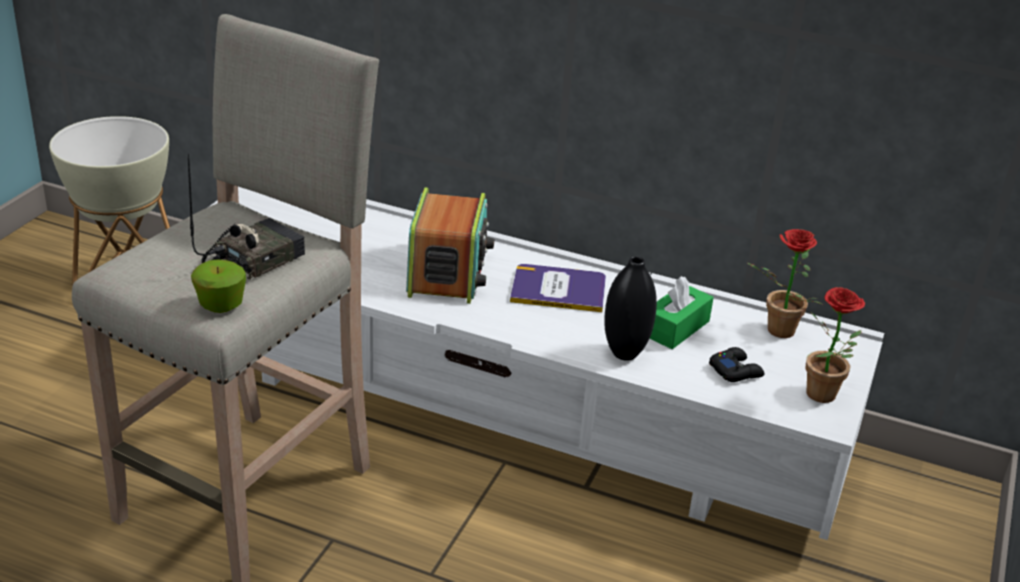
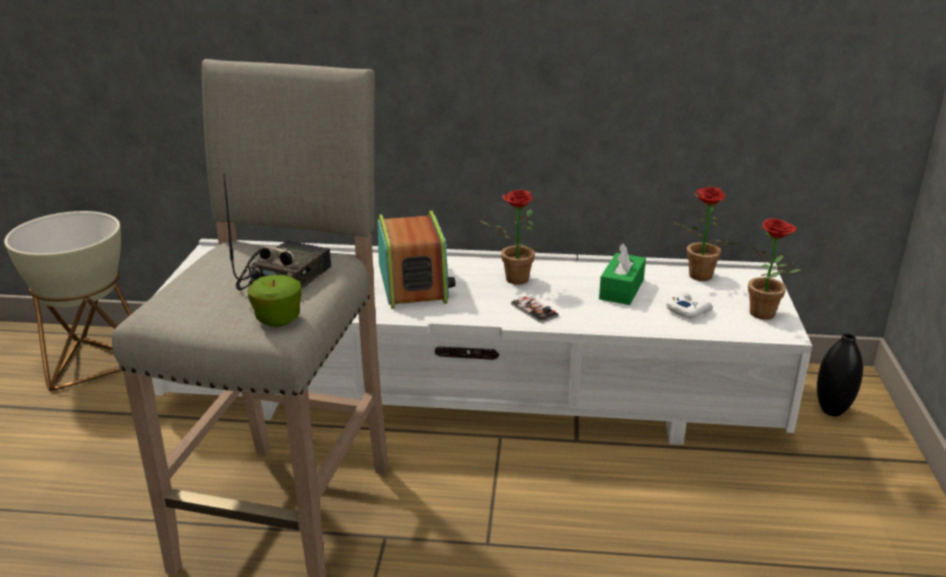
camera: 15 degrees left, 5 degrees down
book [510,264,606,312] -> potted plant [479,190,541,285]
black vase [604,256,657,361] -> black vase moved to [817,333,863,416]
black game controller [709,347,764,382] -> white game controller [666,292,713,319]
none -> phone [511,294,559,323]

